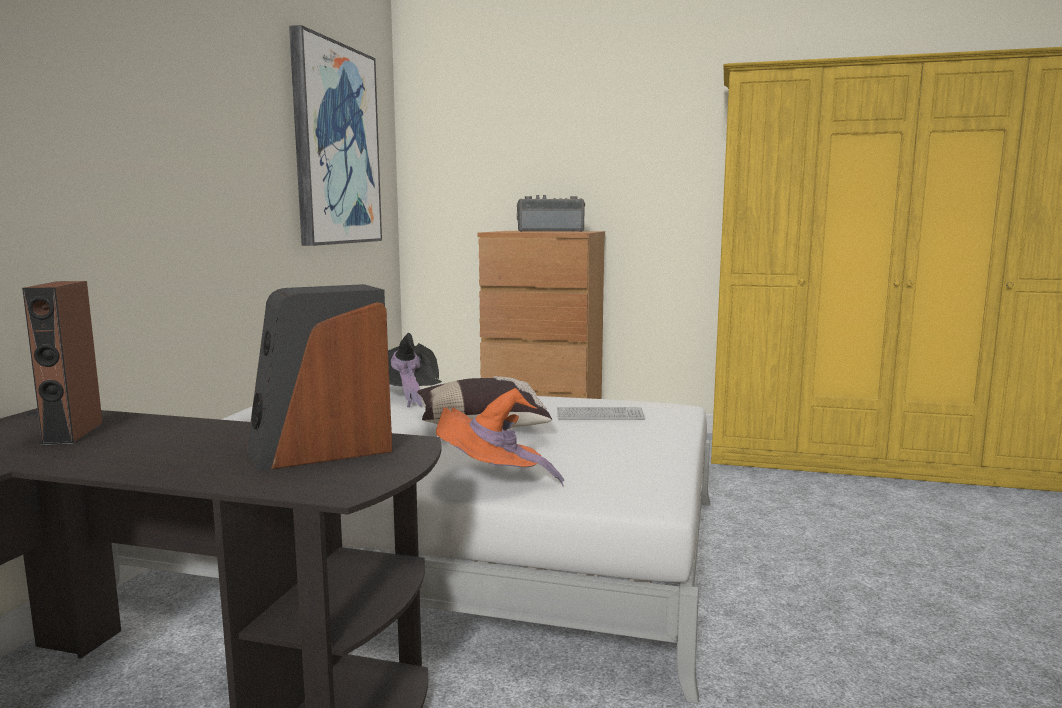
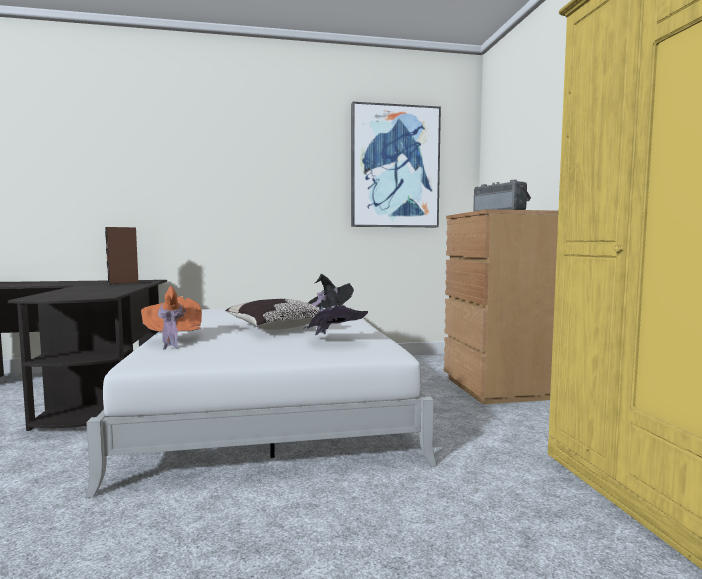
camera: 65 degrees right, 5 degrees down
speaker [247,284,392,471] -> none
keyboard [557,407,645,420] -> black hat [303,285,368,335]

